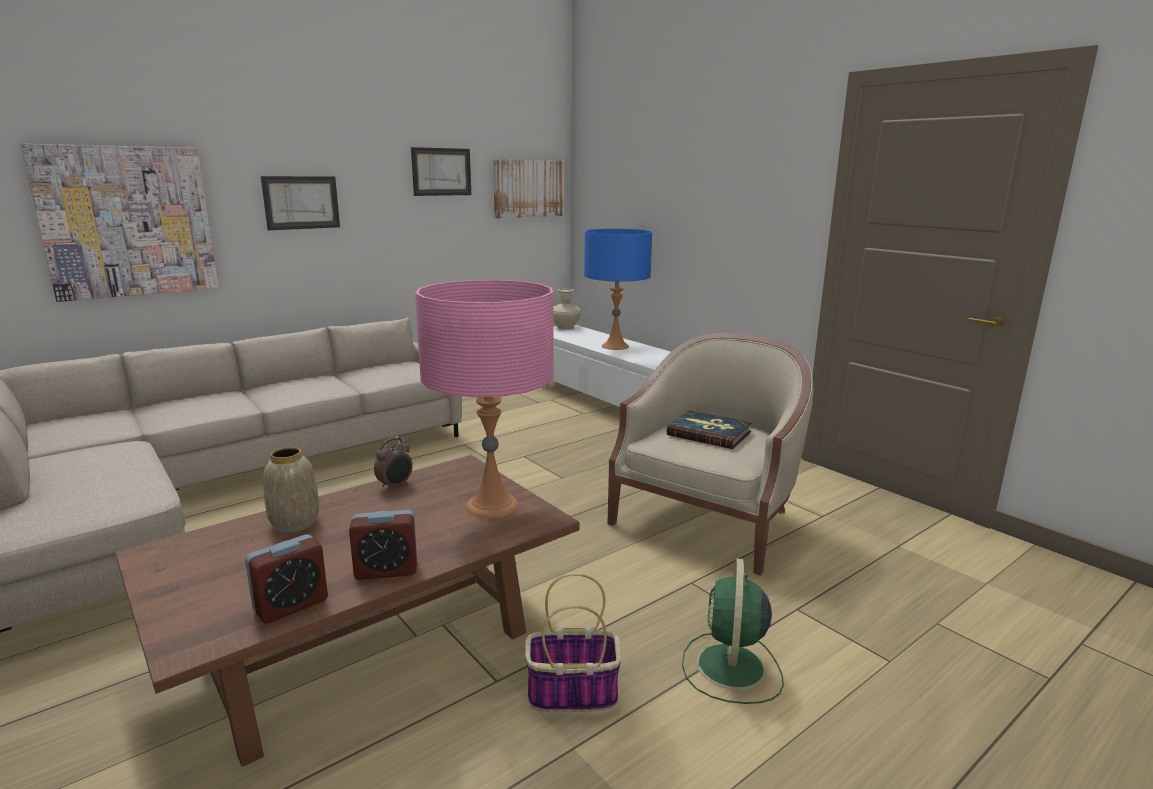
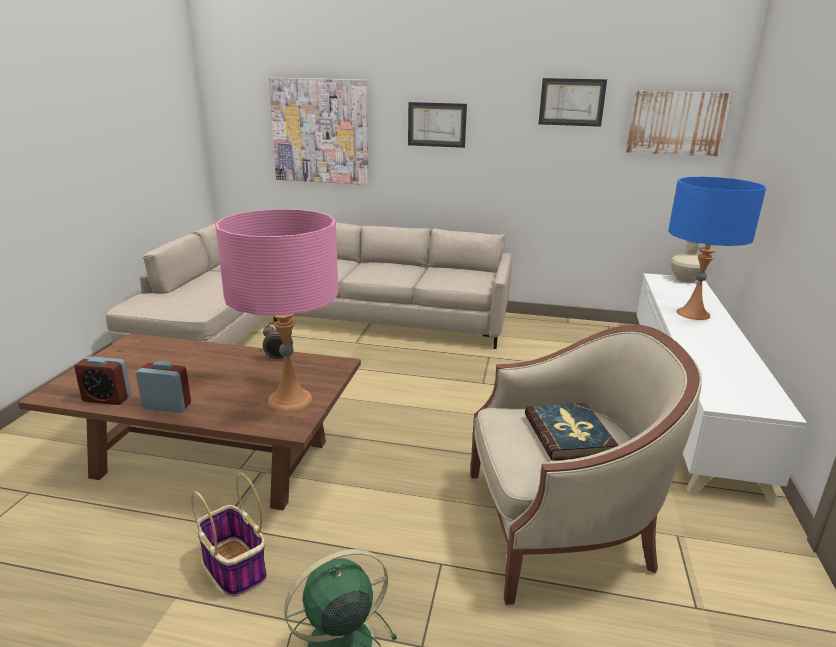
camera: 50 degrees right, 5 degrees up
vase [263,447,319,533] -> none
alarm clock [349,510,417,580] -> alarm clock turned 150 degrees clockwise [136,361,191,413]

